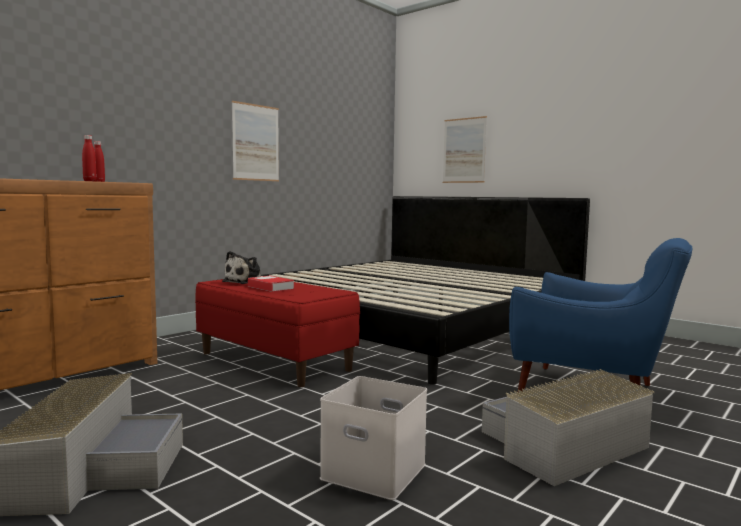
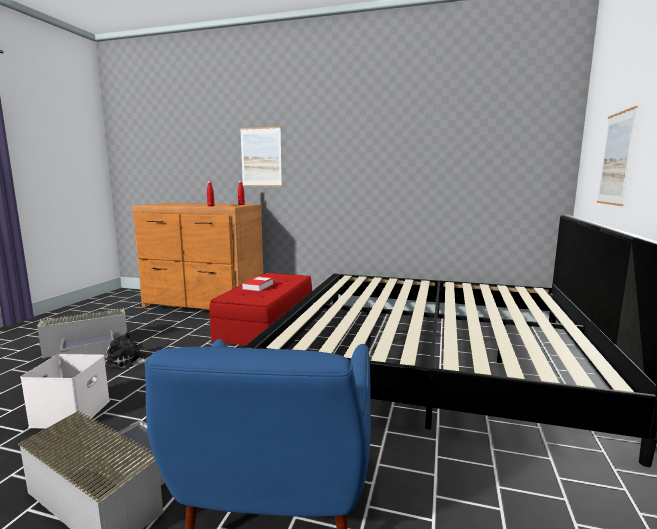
camera: 65 degrees right, 5 degrees up
plush toy [222,251,261,284] -> plush toy moved to [106,332,147,368]
picture [232,101,279,181] -> picture moved to [240,127,282,186]

